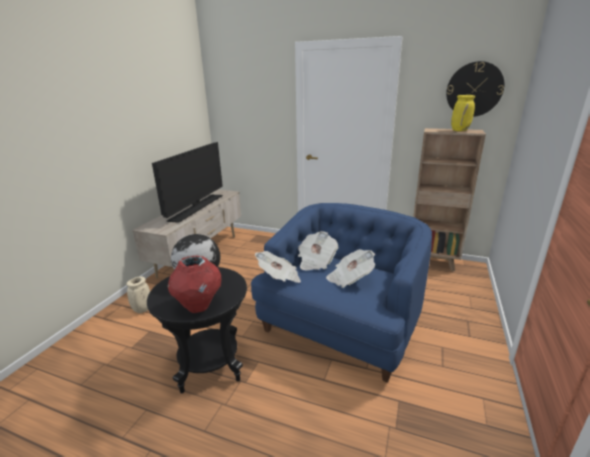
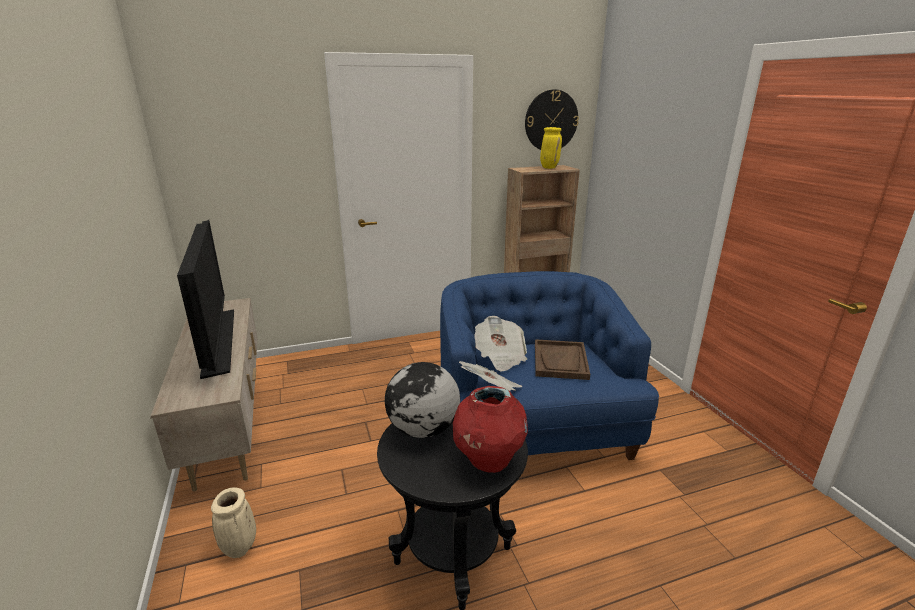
camera: 40 degrees left, 0 degrees up
newspaper [326,249,375,288] -> brown tray [535,339,590,380]

